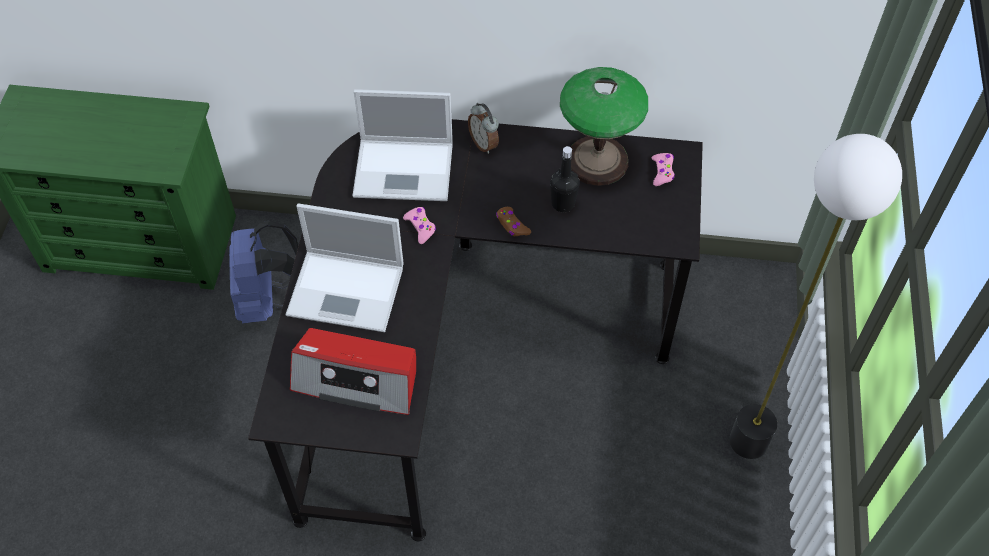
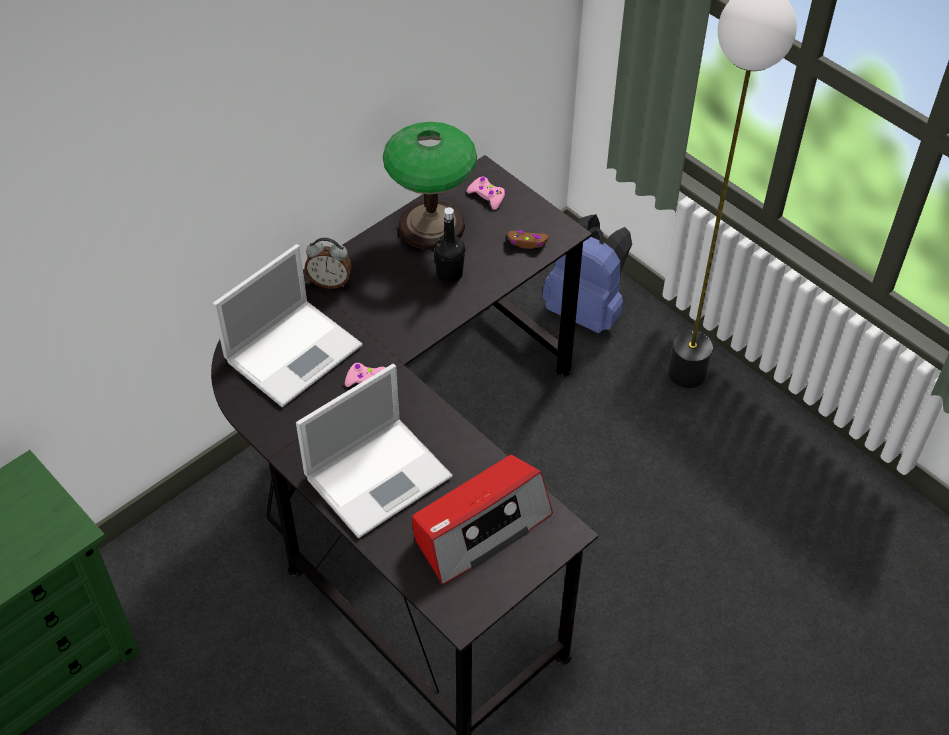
camera: 50 degrees left, 5 degrees down
blue backpack [229,221,298,324] -> blue backpack moved to [542,214,632,333]
brown game controller [496,207,531,236] -> brown game controller moved to [508,230,549,249]

